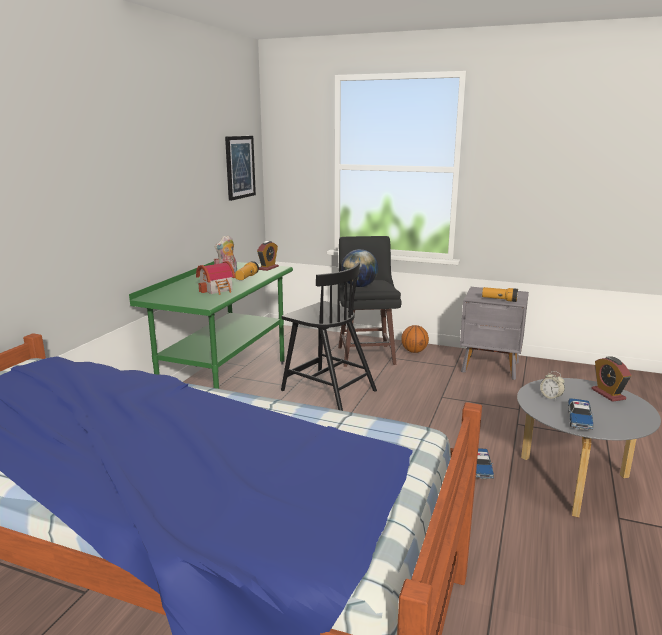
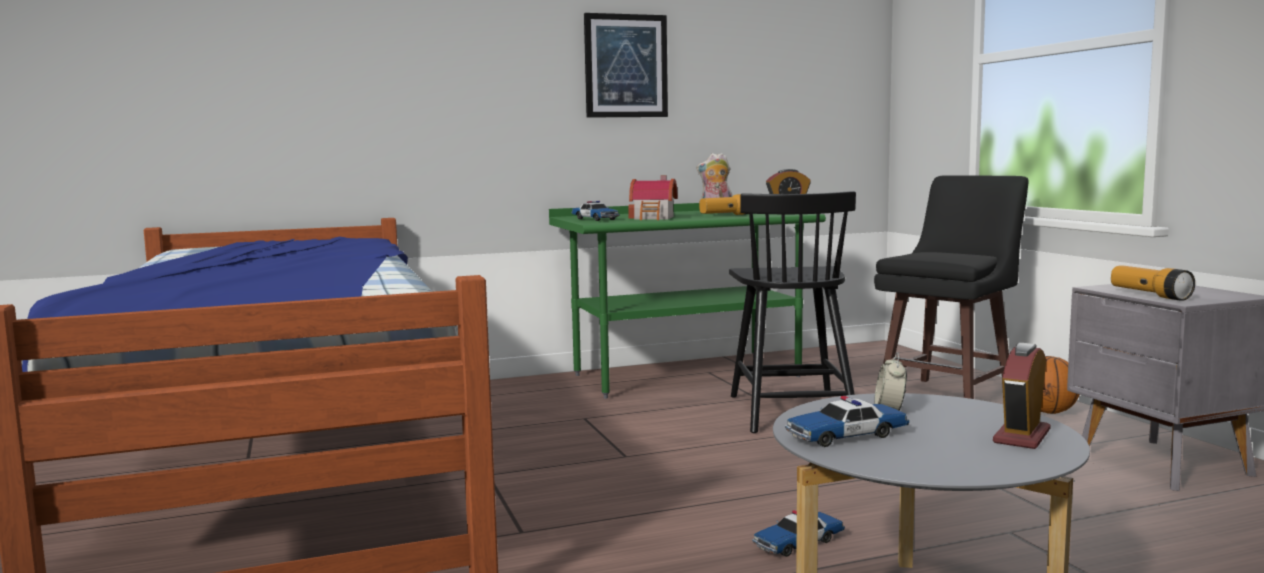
camera: 50 degrees right, 10 degrees down
picture [225,136,256,201] -> picture moved to [584,13,668,118]
globe [341,249,379,287] -> none
none -> toy car [571,201,620,221]

